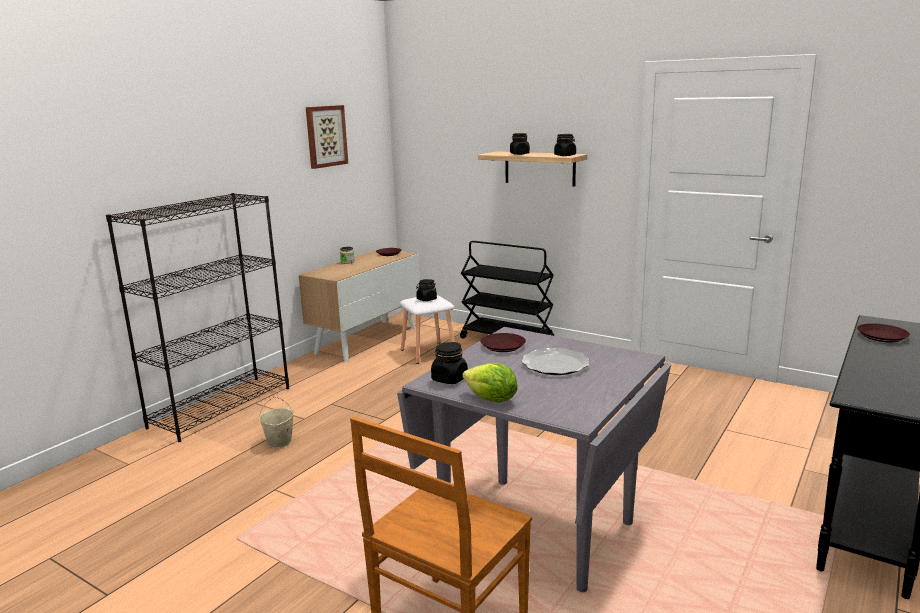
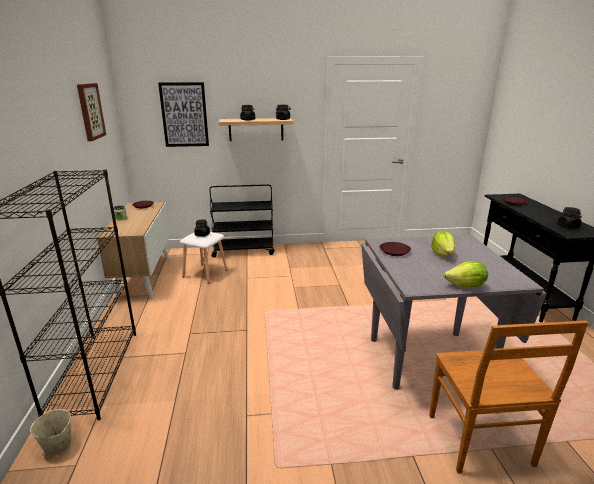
camera: 40 degrees left, 5 degrees up
beige bucket [259,397,294,448] -> beige bucket moved to [30,405,71,457]
black jar [431,342,468,384] -> black jar moved to [558,207,581,229]
plate [522,348,589,375] -> lettuce [431,231,455,257]
none -> picture [158,82,209,147]

